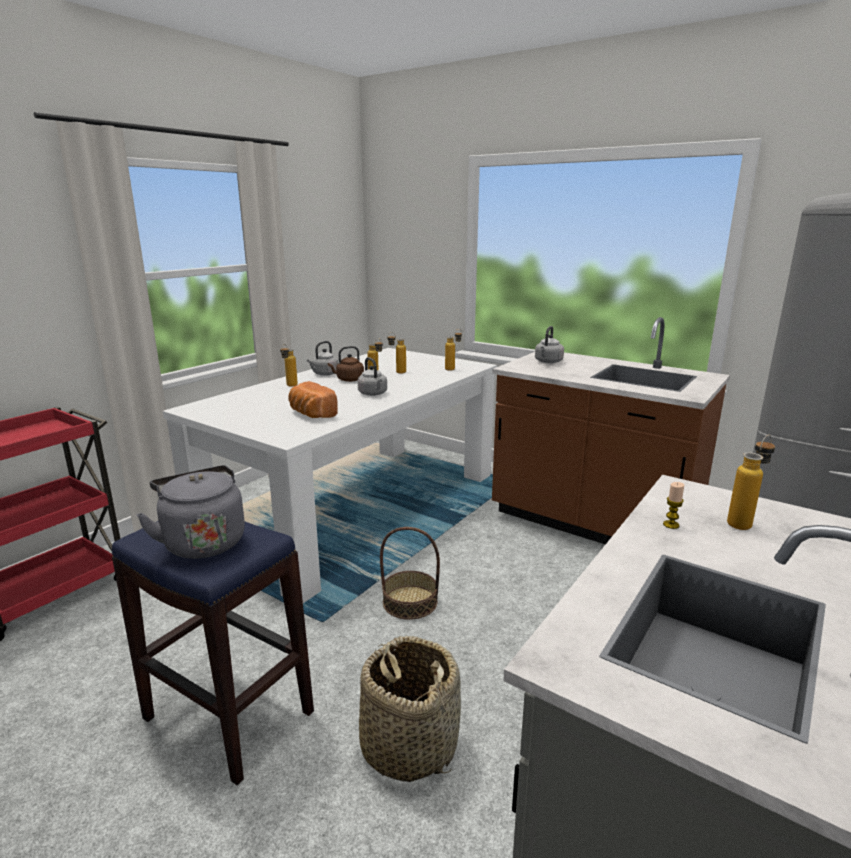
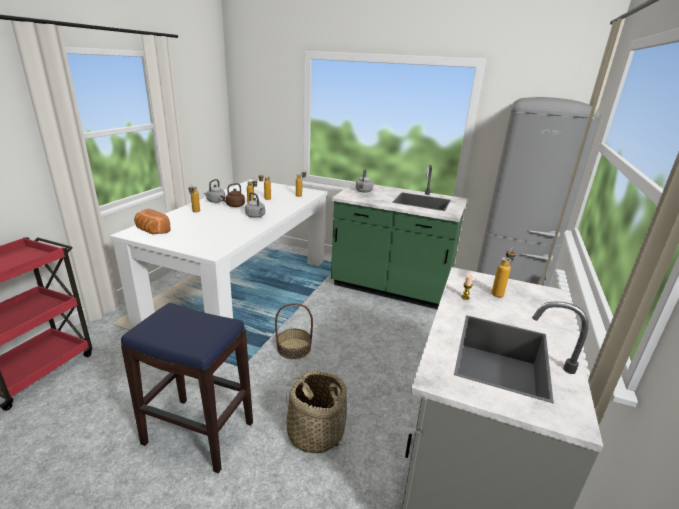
camera: 15 degrees left, 5 degrees up
grey kettle [137,465,245,559] -> none
bread [289,381,338,418] -> bread moved to [134,209,171,234]
brown counter [492,317,730,544] -> green counter [331,165,468,309]

